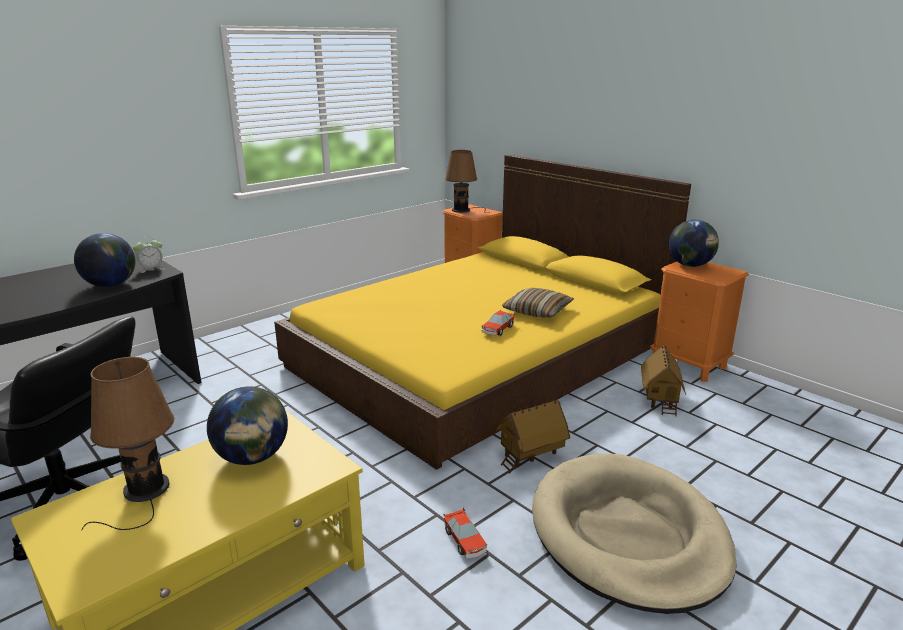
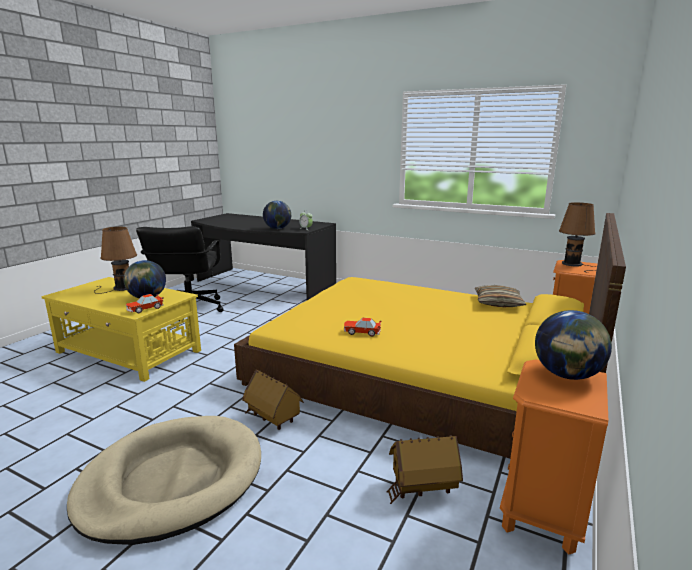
camera: 70 degrees right, 5 degrees down
toy car [444,507,487,559] -> toy car moved to [126,294,164,313]
pillow [502,288,574,318] -> pillow moved to [475,285,526,307]

